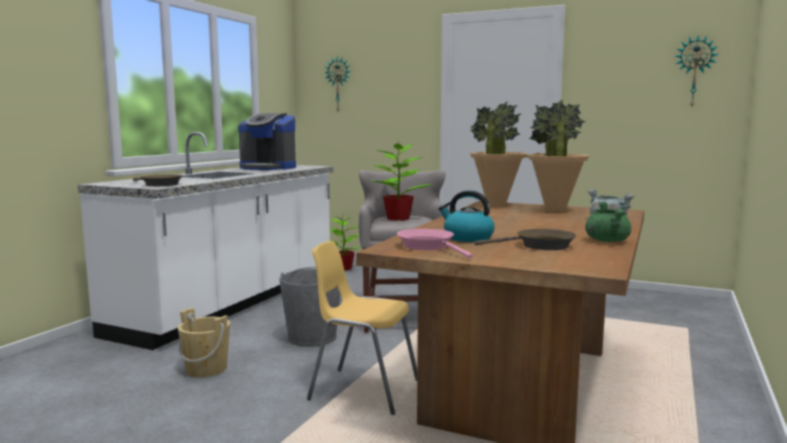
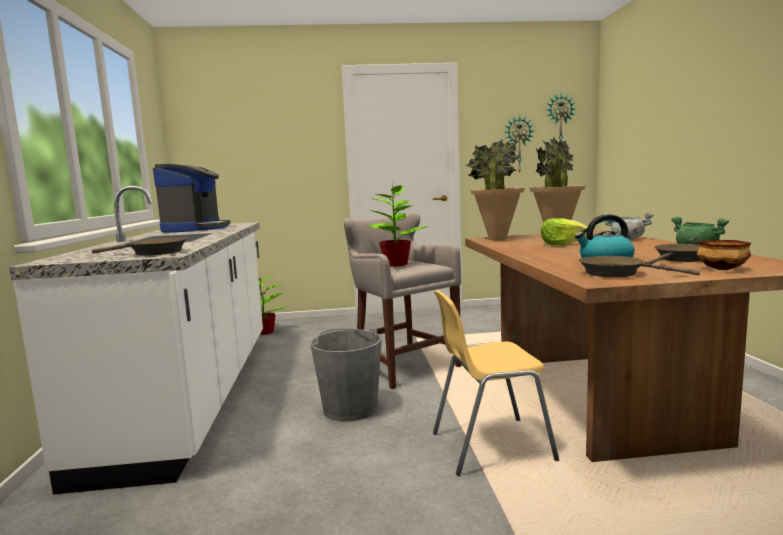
camera: 30 degrees left, 0 degrees up
beige bucket [178,308,230,377] -> none
coffee machine [238,113,296,170] -> coffee machine turned 75 degrees counterclockwise [153,164,230,232]
wall clock [324,56,351,111] -> wall clock moved to [505,115,534,174]
pink frying pan [397,229,472,258] -> brown frying pan [579,256,700,277]
none -> lettuce [541,218,587,245]
none -> bowl [697,240,751,270]

